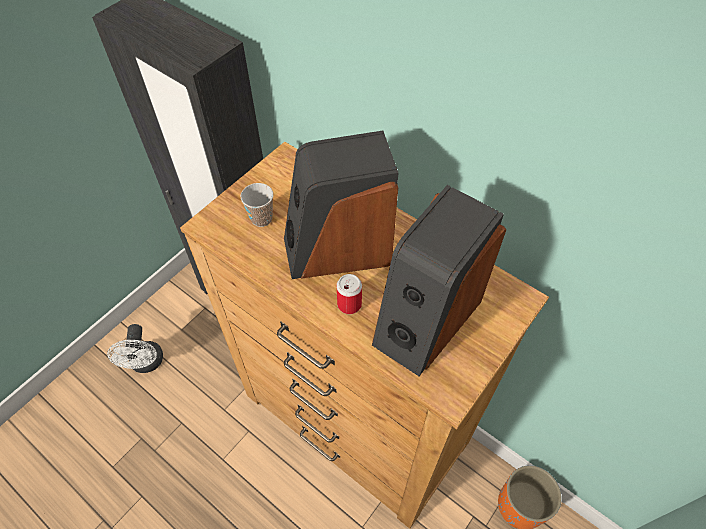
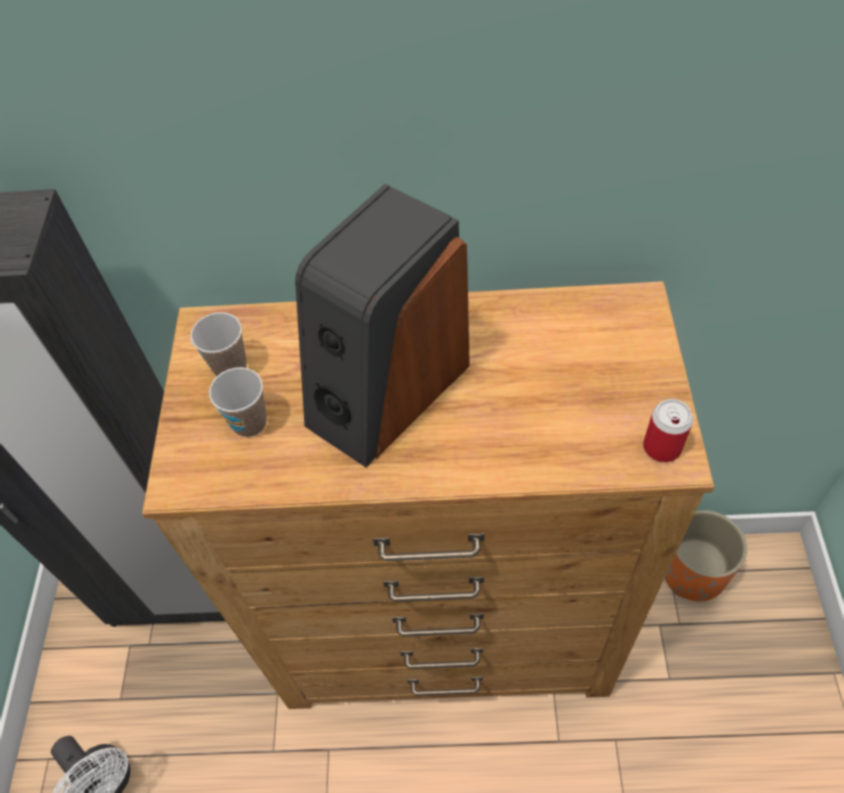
camera: 35 degrees left, 0 degrees up
can [337,274,362,314] -> can moved to [643,399,693,462]
speaker [372,185,507,376] -> none
none -> cup [190,312,247,376]

